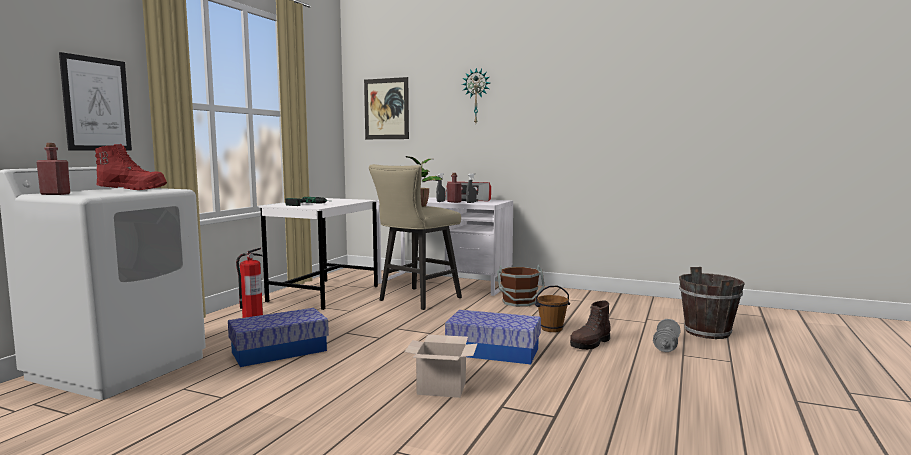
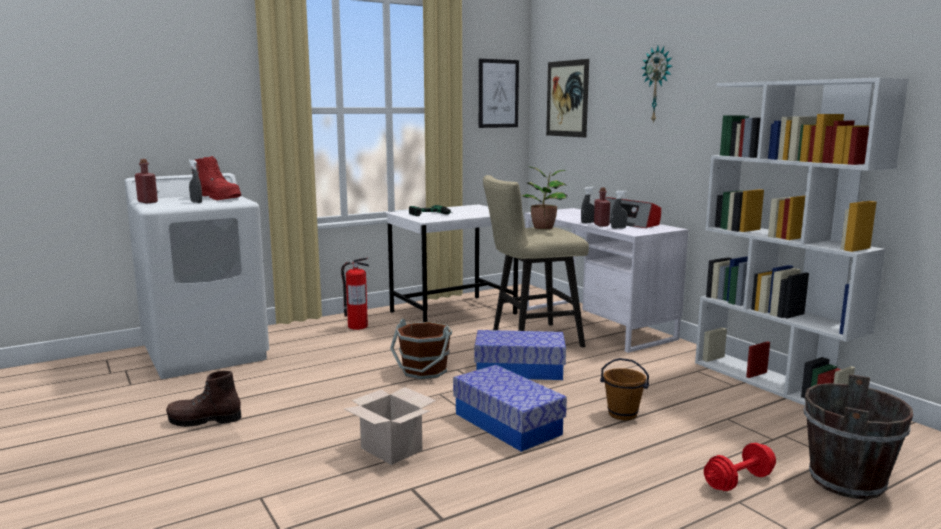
camera: 35 degrees right, 5 degrees up
picture [59,52,132,151] -> picture moved to [479,59,519,128]
storage box [228,308,329,367] -> storage box moved to [474,330,566,380]
brown bucket [497,265,545,307] -> brown bucket moved to [390,319,452,380]
brown boot [570,301,611,350] -> brown boot moved to [166,371,241,427]
grey dumbbell [653,319,681,352] -> red dumbbell [704,443,776,491]
none -> grey spray bottle [189,160,202,203]
none -> white bookcase [695,78,909,405]

